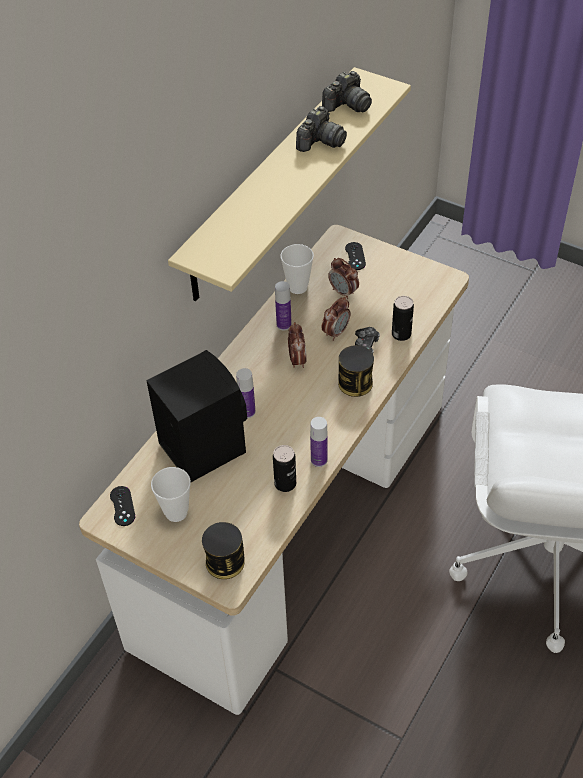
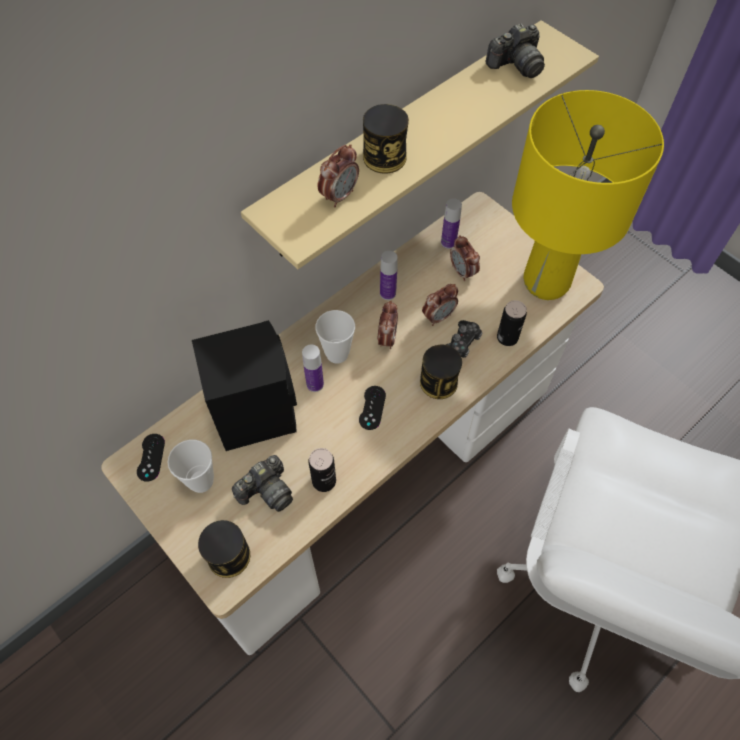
camera: 15 degrees right, 10 degrees up
cup [280,244,314,294] -> cup moved to [315,310,355,364]
camera [296,106,347,152] -> camera moved to [232,455,293,512]
bottle [310,417,328,467] -> bottle moved to [441,198,462,249]
black game controller [345,242,366,270] -> black game controller moved to [359,386,386,430]
none -> alarm clock [317,144,359,207]
none -> can [363,104,409,174]
none -> yellow table lamp [512,90,664,300]

